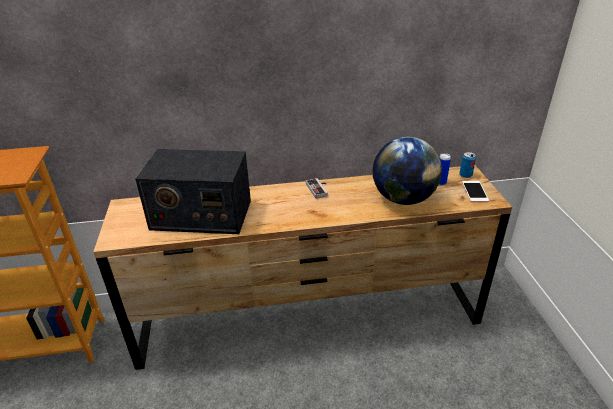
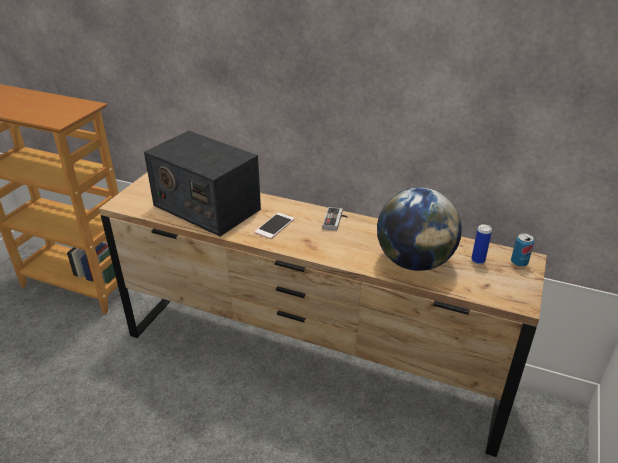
camera: 30 degrees right, 0 degrees up
phone [462,181,489,202] -> phone moved to [255,213,294,239]

